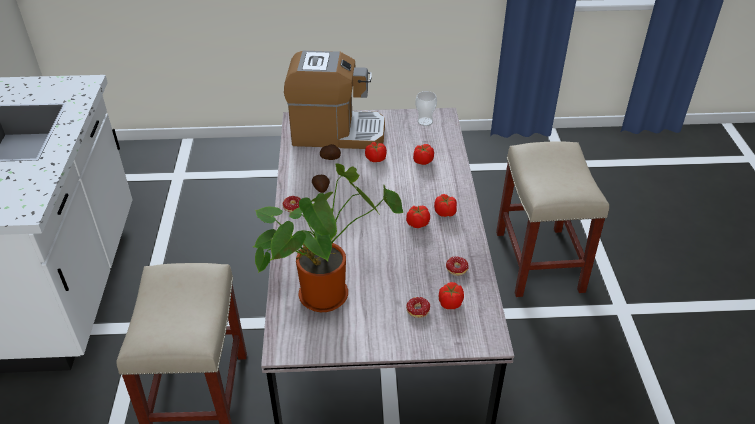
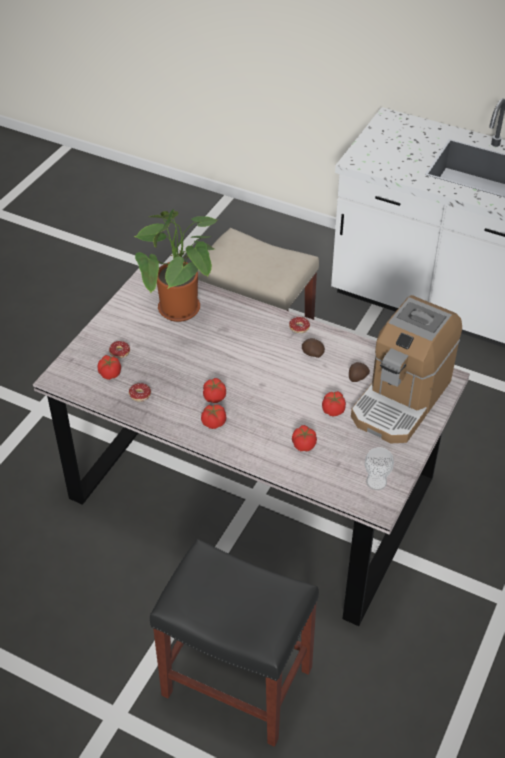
camera: 120 degrees right, 5 degrees up
beige stool [496,141,609,297] -> black stool [150,539,319,747]

